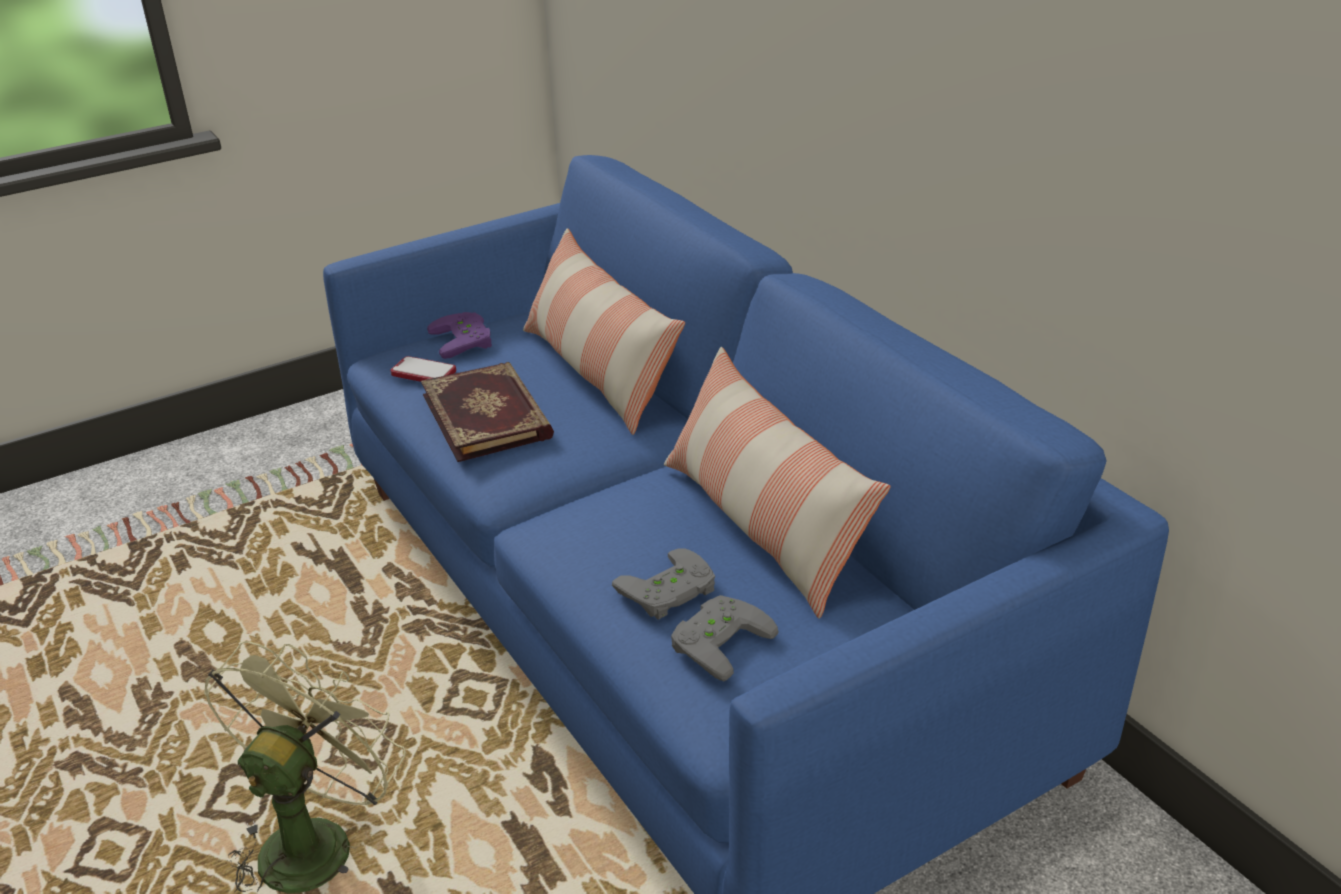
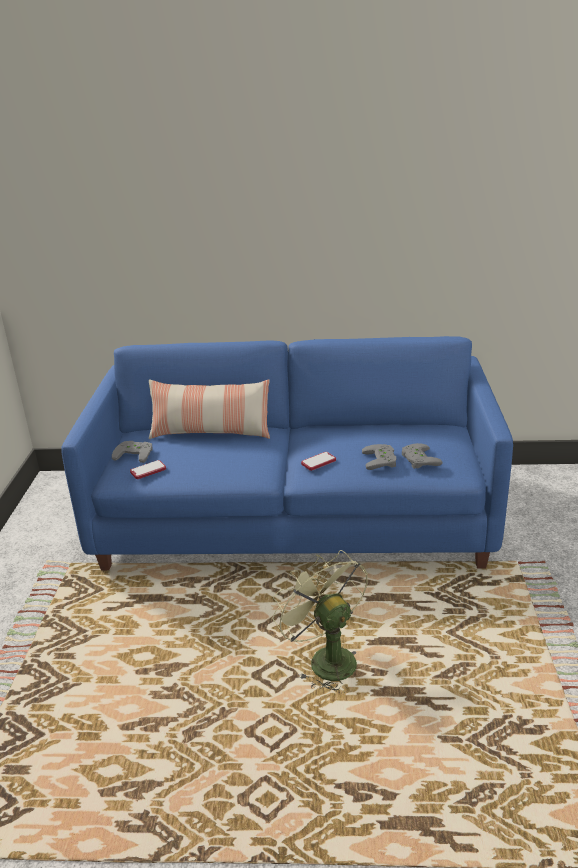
camera: 55 degrees left, 5 degrees down
book [421,362,554,462] -> none
purple game controller [427,312,492,359] -> grey game controller [112,441,153,463]
pillow [664,347,891,619] -> none
none -> phone [301,452,336,471]

